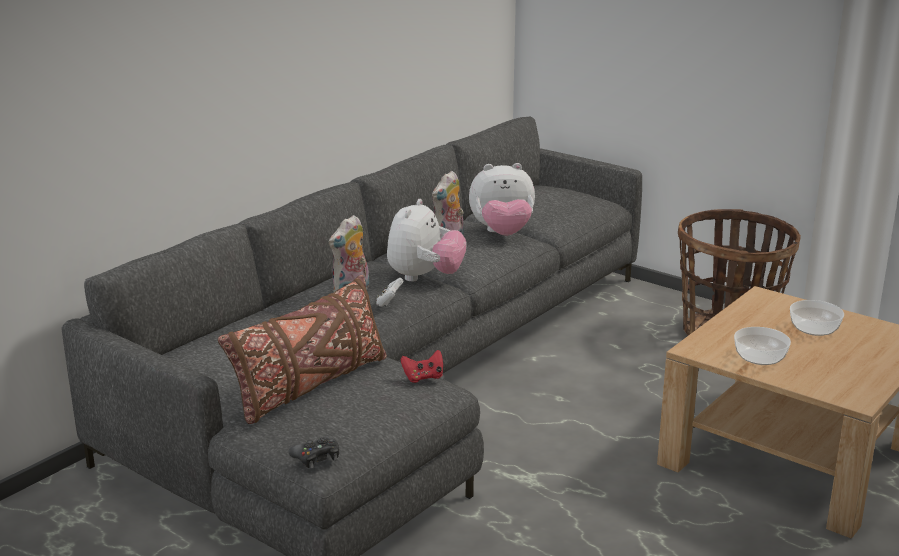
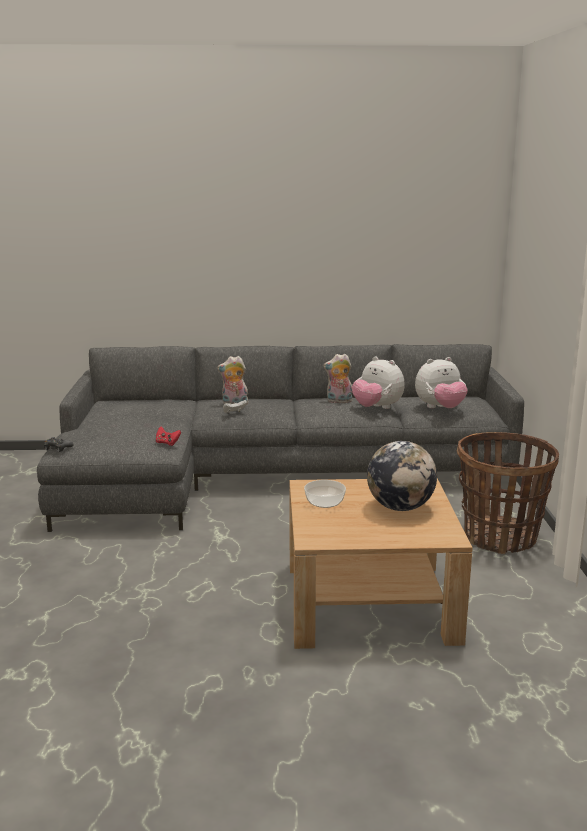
camera: 50 degrees right, 5 degrees down
brown pillow [218,275,387,424] -> none
plush toy [387,199,467,281] -> plush toy moved to [415,357,468,408]
bowl [790,300,844,336] -> globe [367,441,437,511]

